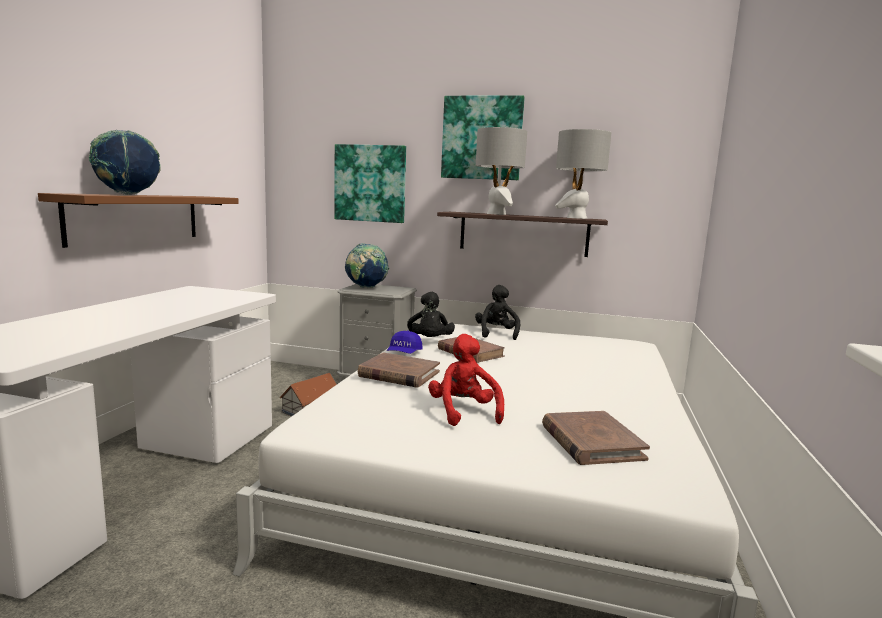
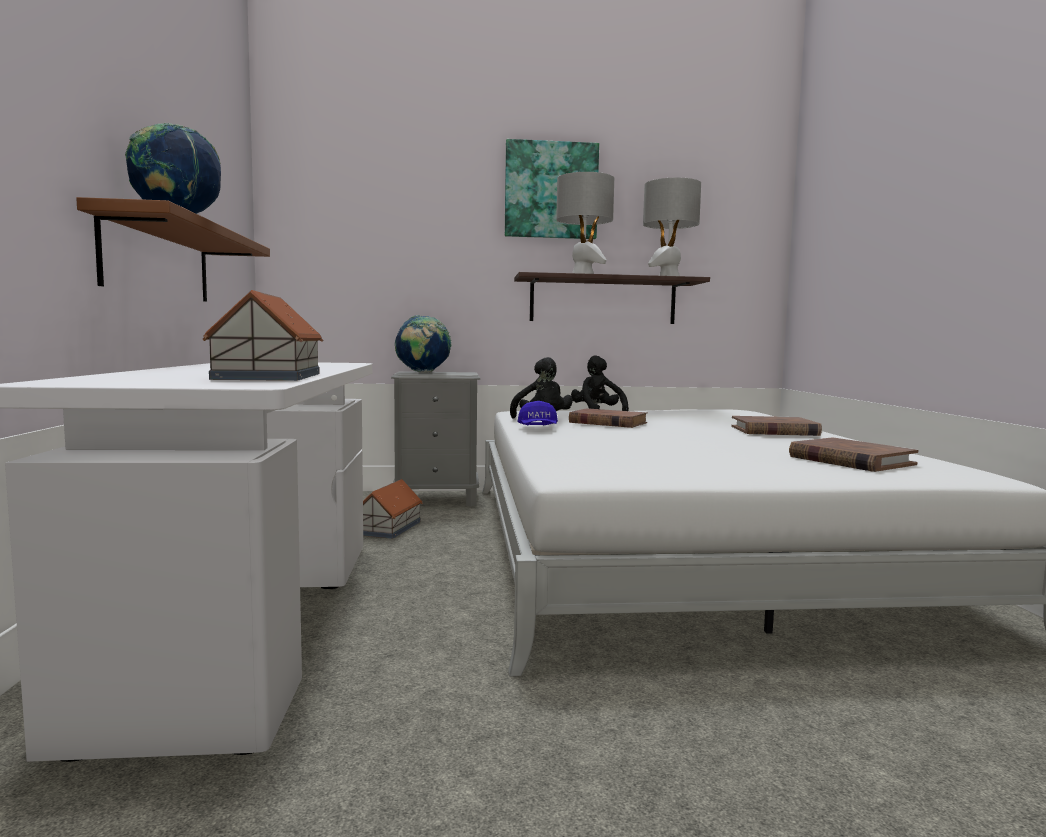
camera: 20 degrees left, 5 degrees down
picture [334,144,406,223] -> none
brown book [358,353,440,388] -> brown book moved to [731,416,822,436]
red plush toy [428,334,504,426] -> none
none -> toy house [203,290,323,381]

